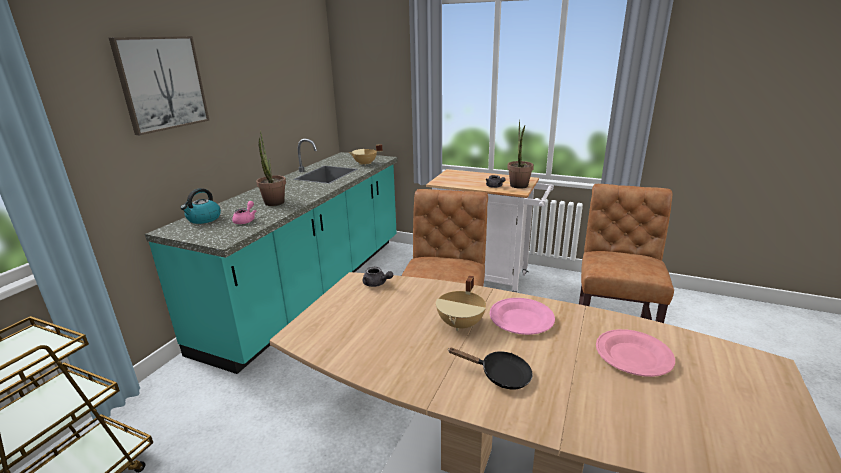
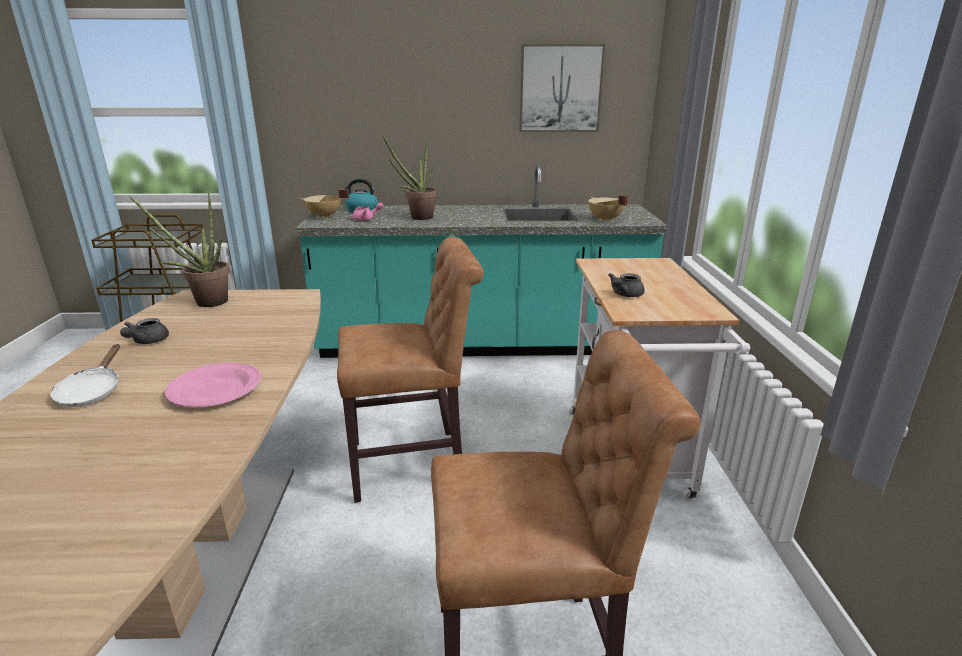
camera: 65 degrees right, 0 degrees up
picture [109,36,209,135] -> picture moved to [519,44,605,132]
grey teapot [363,267,393,287] -> grey teapot moved to [120,318,169,344]
beige cooking pot [436,276,486,331] -> beige cooking pot moved to [300,189,349,219]
black frying pan [448,348,533,390] -> white frying pan [50,344,120,407]
potted plant [507,119,534,189] -> potted plant moved to [129,193,230,307]
pink plate [596,329,675,377] -> none

